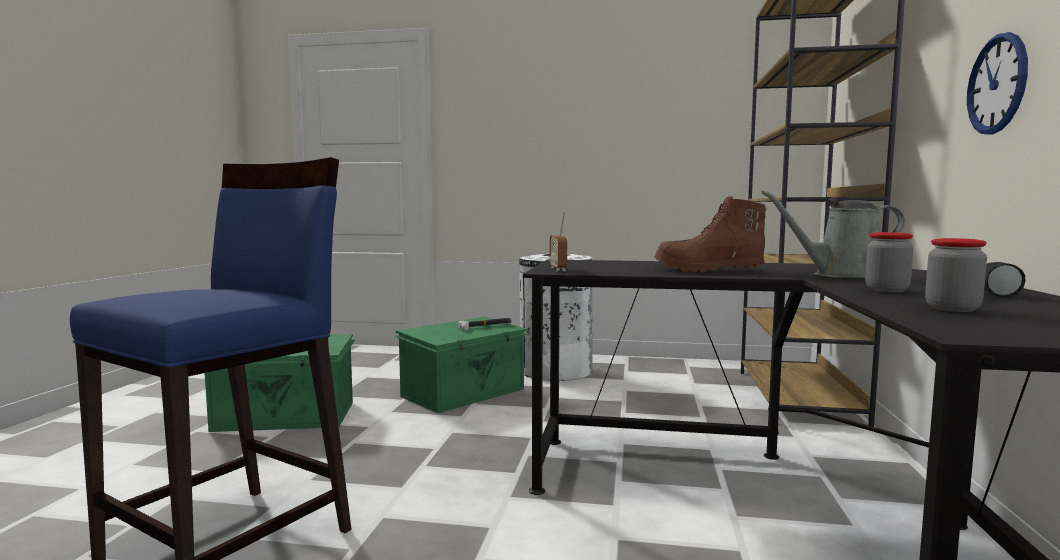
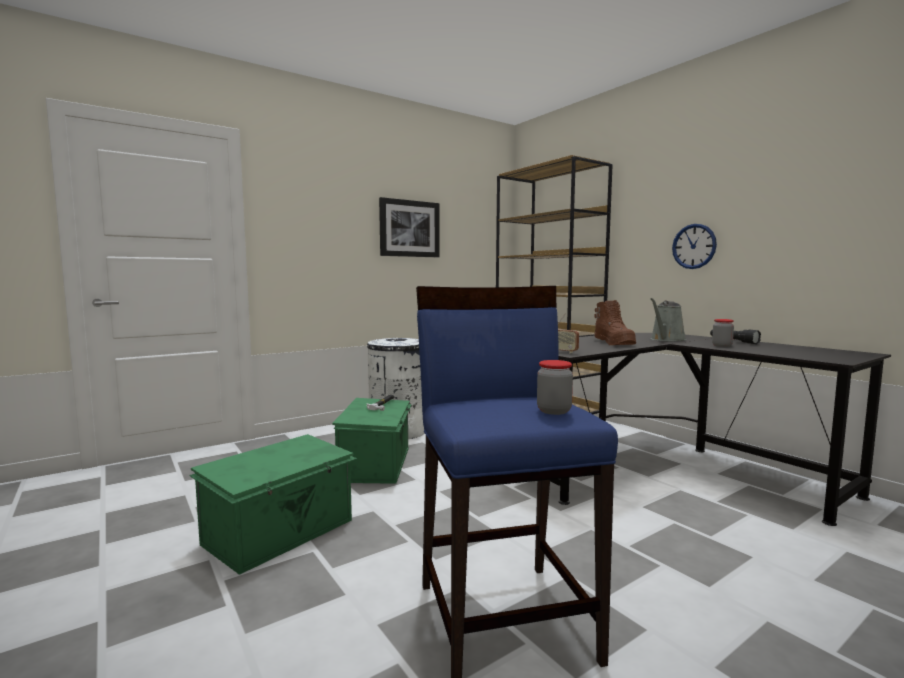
camera: 45 degrees left, 0 degrees up
brown boot [654,196,767,272] -> brown boot turned 60 degrees counterclockwise [594,300,636,345]
jar [925,238,987,312] -> jar moved to [537,360,573,415]
none -> picture [379,197,440,257]

